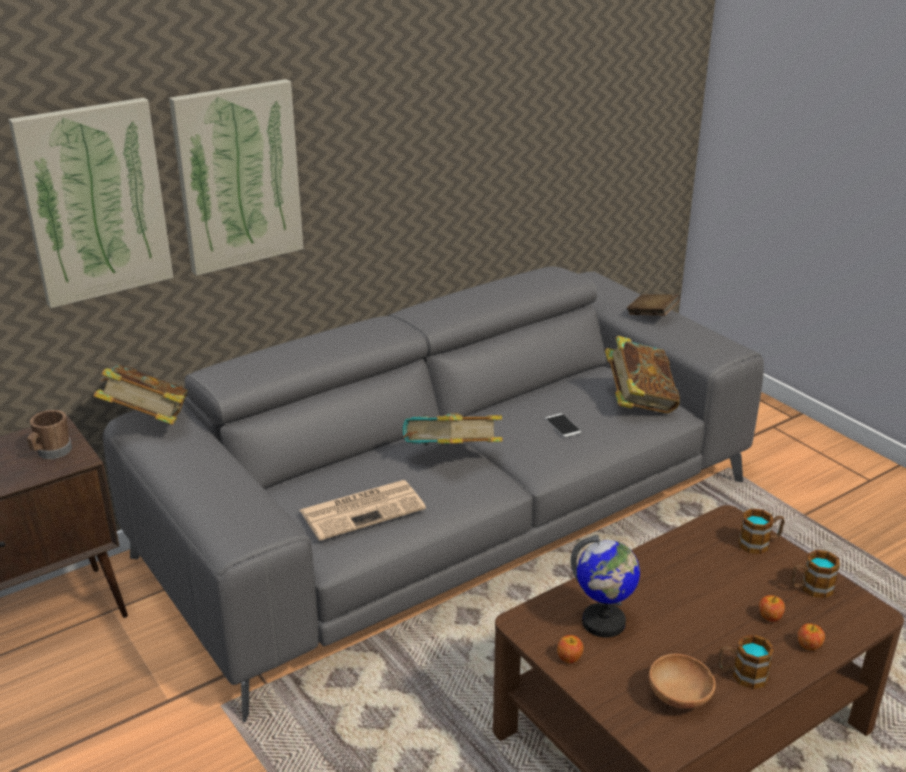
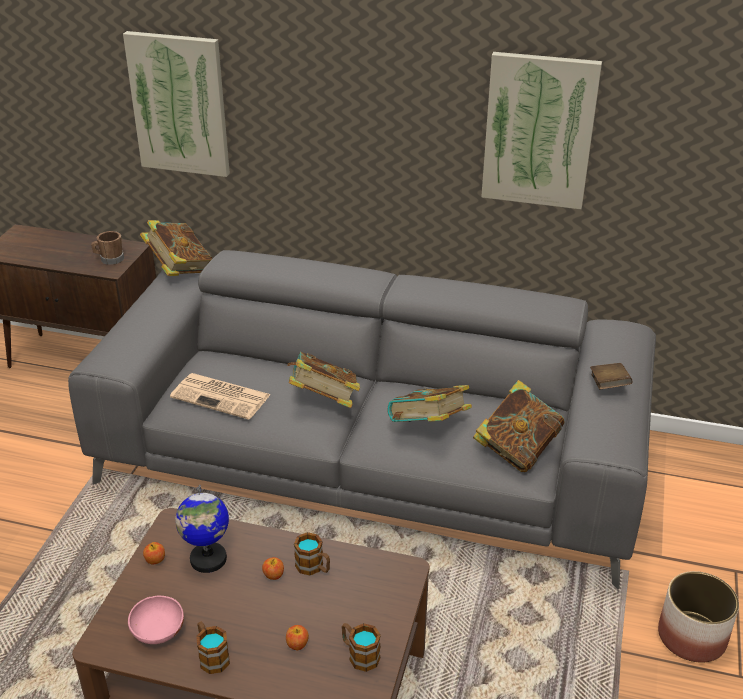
camera: 50 degrees right, 5 degrees up
picture [169,79,304,276] -> picture moved to [481,52,602,209]
phone [545,413,581,437] -> book [387,385,472,422]
brown bowl [649,654,716,709] -> pink bowl [128,596,184,644]
mug [739,508,785,554] -> mug moved to [294,532,330,575]
apple [798,623,825,650] -> apple moved to [262,557,284,580]
none -> planter [658,571,739,663]

